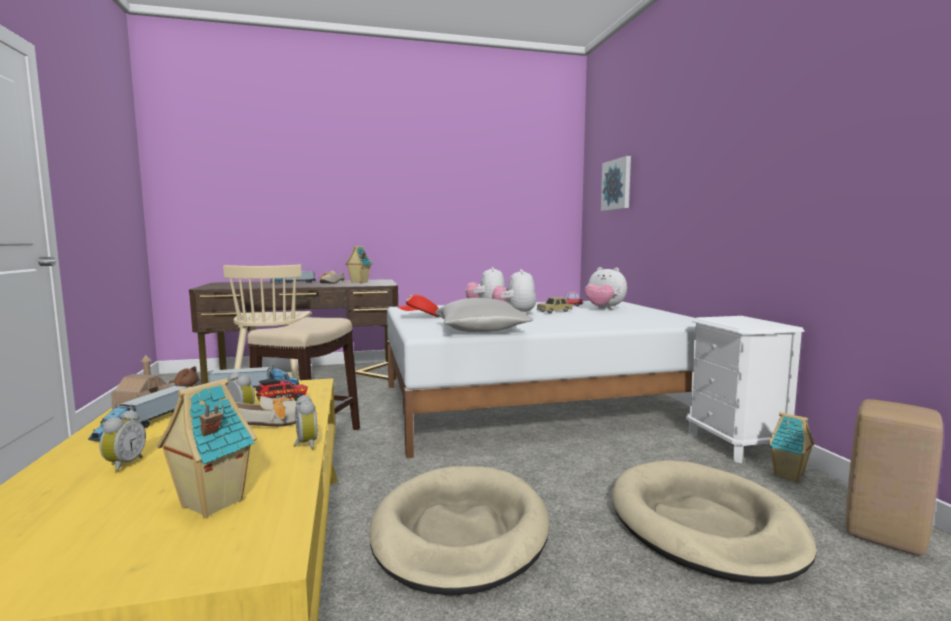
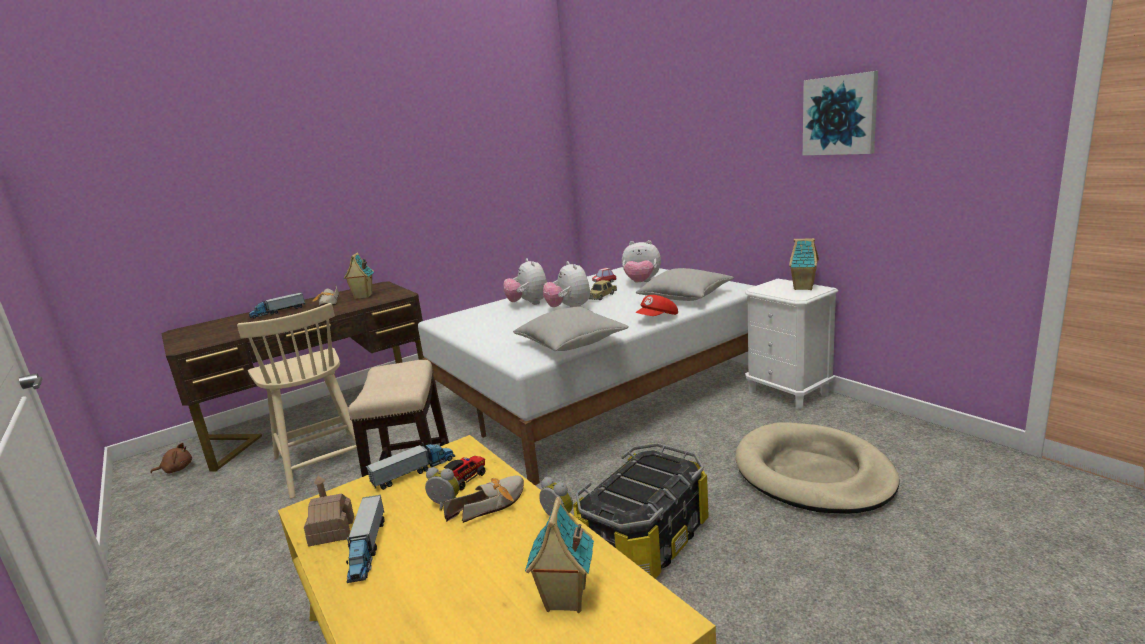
camera: 20 degrees left, 10 degrees up
alarm clock [100,410,146,472] -> none
beige dog bed [370,466,549,595] -> storage box [573,443,709,579]
red cap [397,294,440,317] -> red cap moved to [635,295,678,316]
picture [601,156,631,211] -> picture moved to [803,71,878,155]
toy house [768,412,815,482] -> toy house moved to [789,238,819,290]
beige stool [846,399,943,555] -> none
none -> grey pillow [636,268,734,301]

